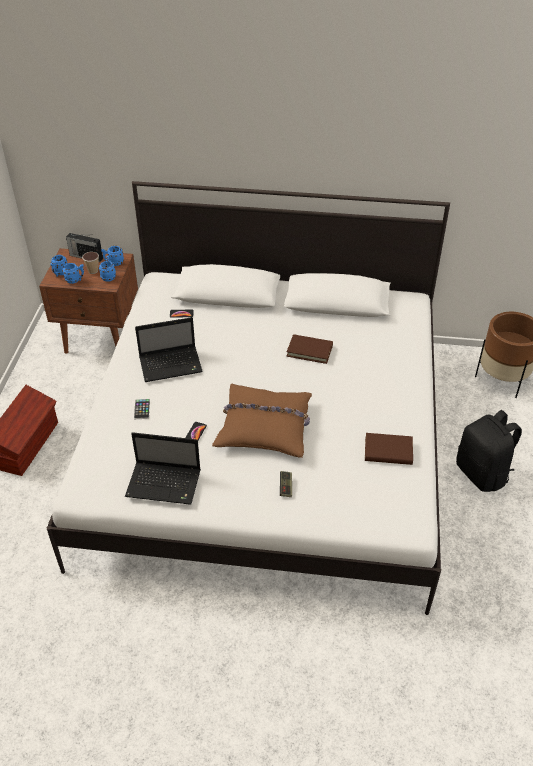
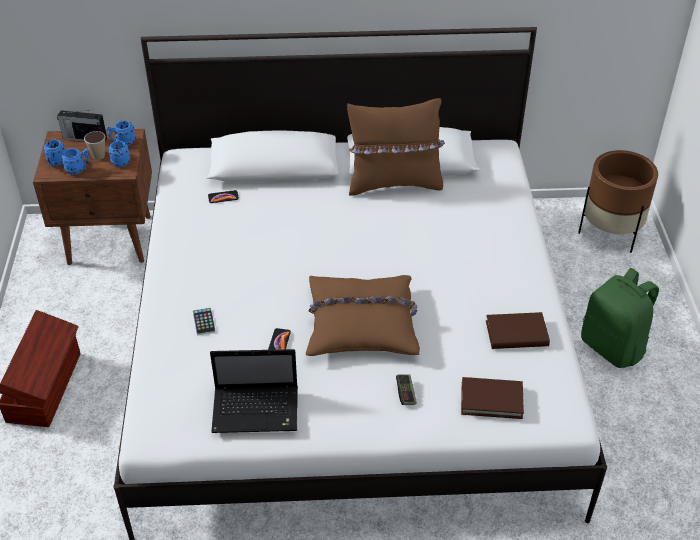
camera: 10 degrees left, 0 degrees up
laptop [135,317,203,382] -> none
brown book [286,334,333,364] -> brown book moved to [461,377,524,419]
black backpack [456,410,522,492] -> green backpack [581,268,659,368]
none -> brown pillow [347,98,445,196]

